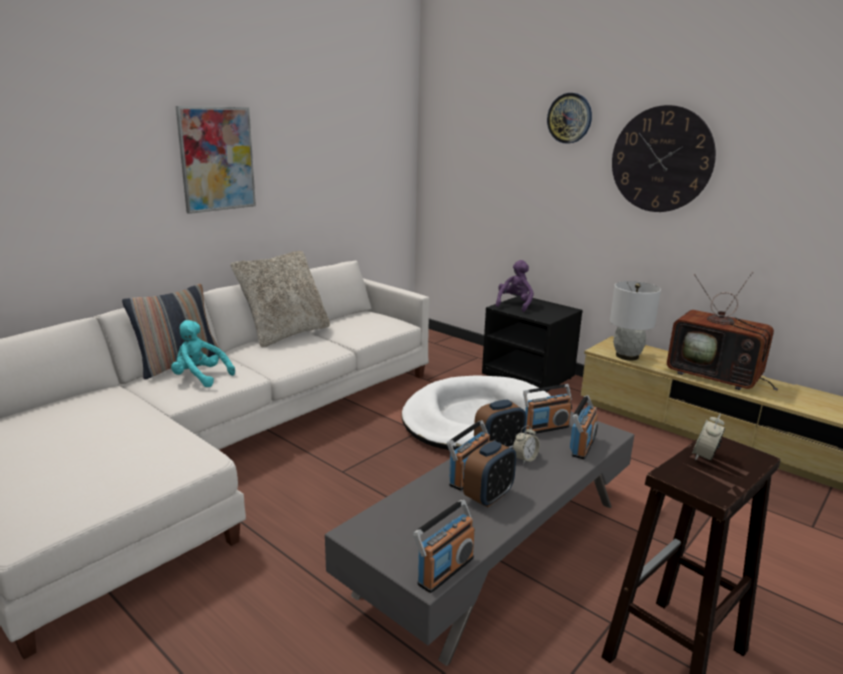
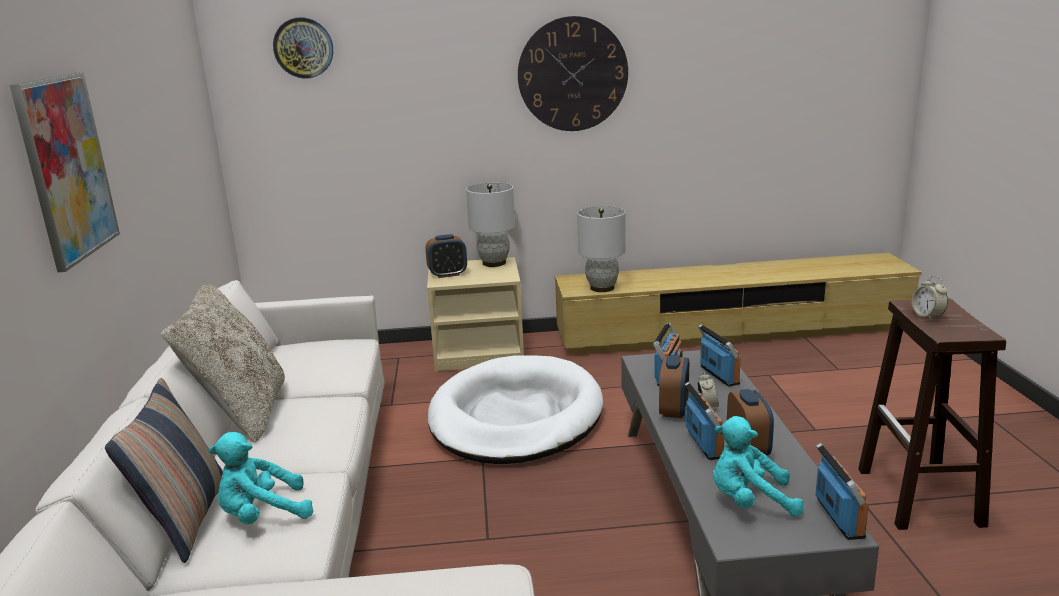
camera: 45 degrees left, 0 degrees up
black nightstand [482,297,583,392] -> beige nightstand [427,257,524,371]
purple plush toy [496,260,534,312] -> alarm clock [425,234,467,278]
wall clock [547,93,592,144] -> wall clock moved to [273,17,333,79]
television [667,272,778,391] -> none
none -> white table lamp [466,183,515,267]
none -> turquoise plush toy [713,416,803,517]

